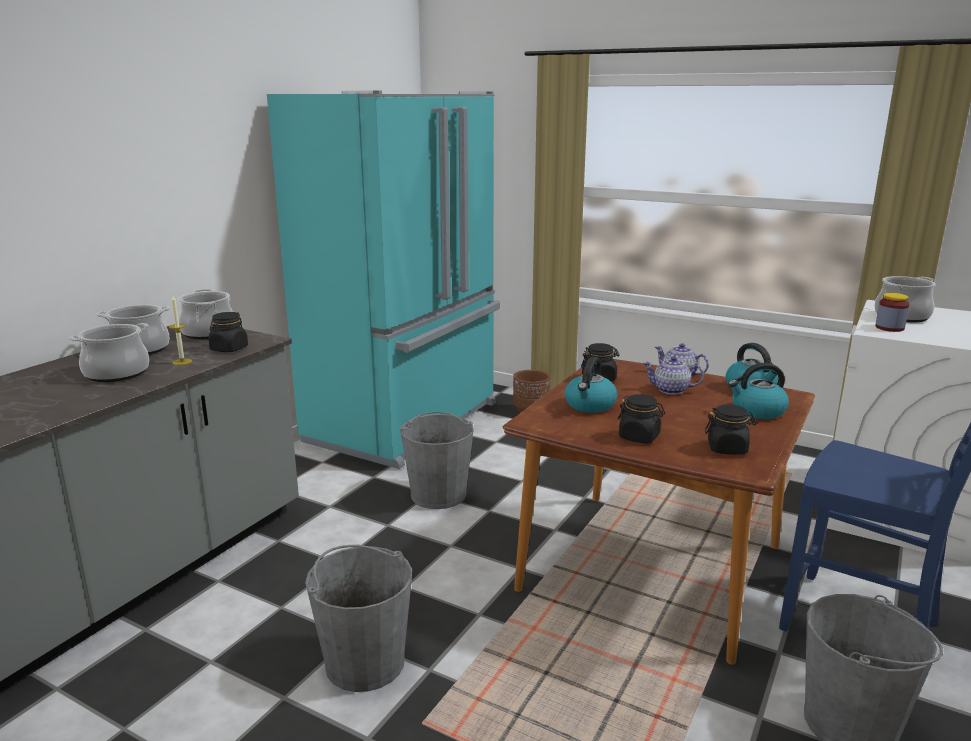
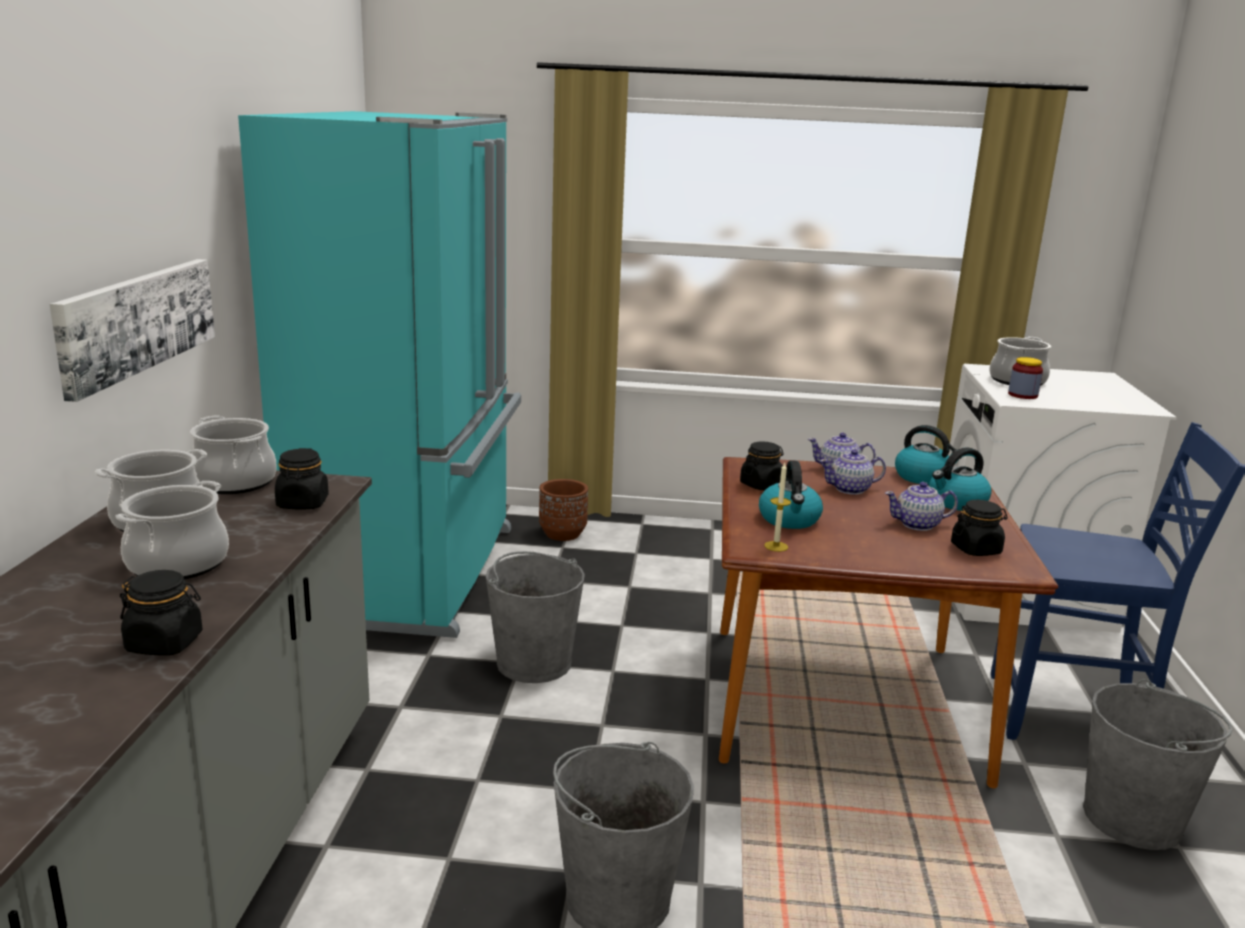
camera: 25 degrees left, 0 degrees up
candle [169,296,192,365] -> candle moved to [764,463,791,552]
black jar [618,394,665,444] -> black jar moved to [120,570,202,655]
none -> picture [50,259,215,402]
none -> teapot [885,482,958,531]

